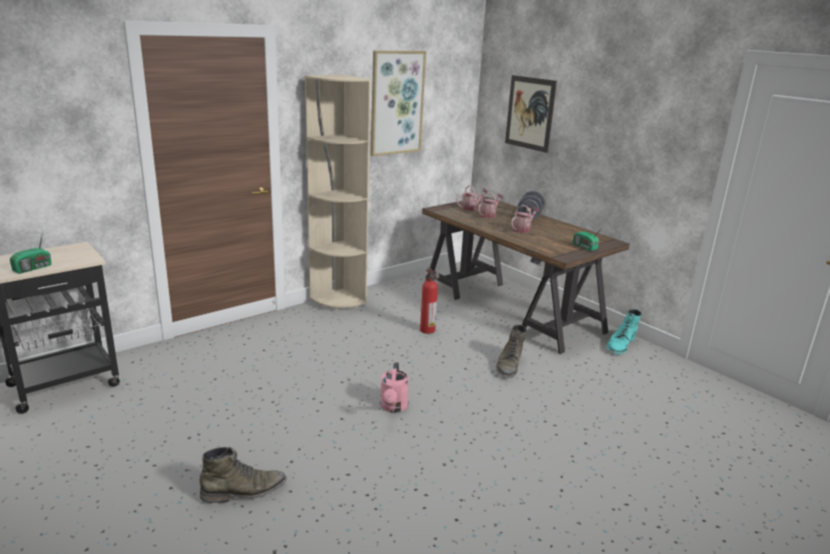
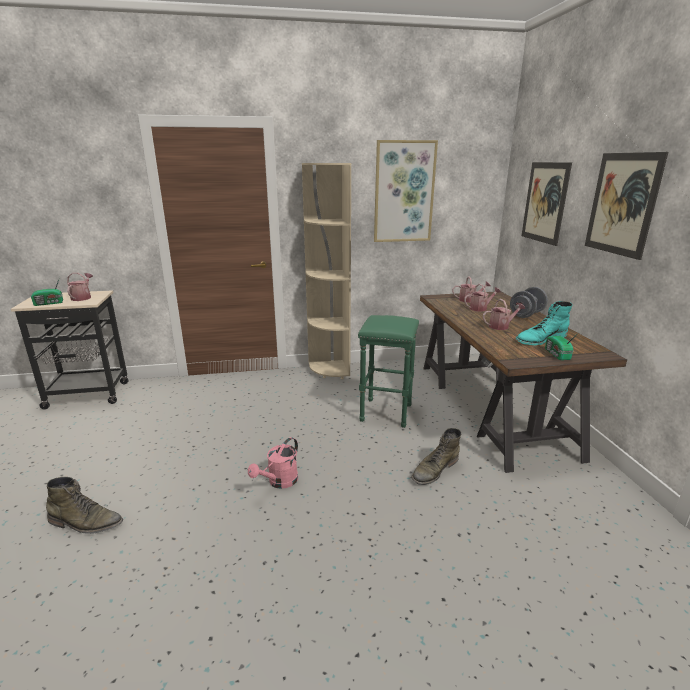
camera: 30 degrees right, 0 degrees up
fire extinguisher [420,267,439,334] -> green stool [358,315,419,428]
turquoise boot [607,309,642,354] -> turquoise boot moved to [516,301,573,345]
none -> watering can [67,273,93,301]
none -> picture [585,152,668,260]

